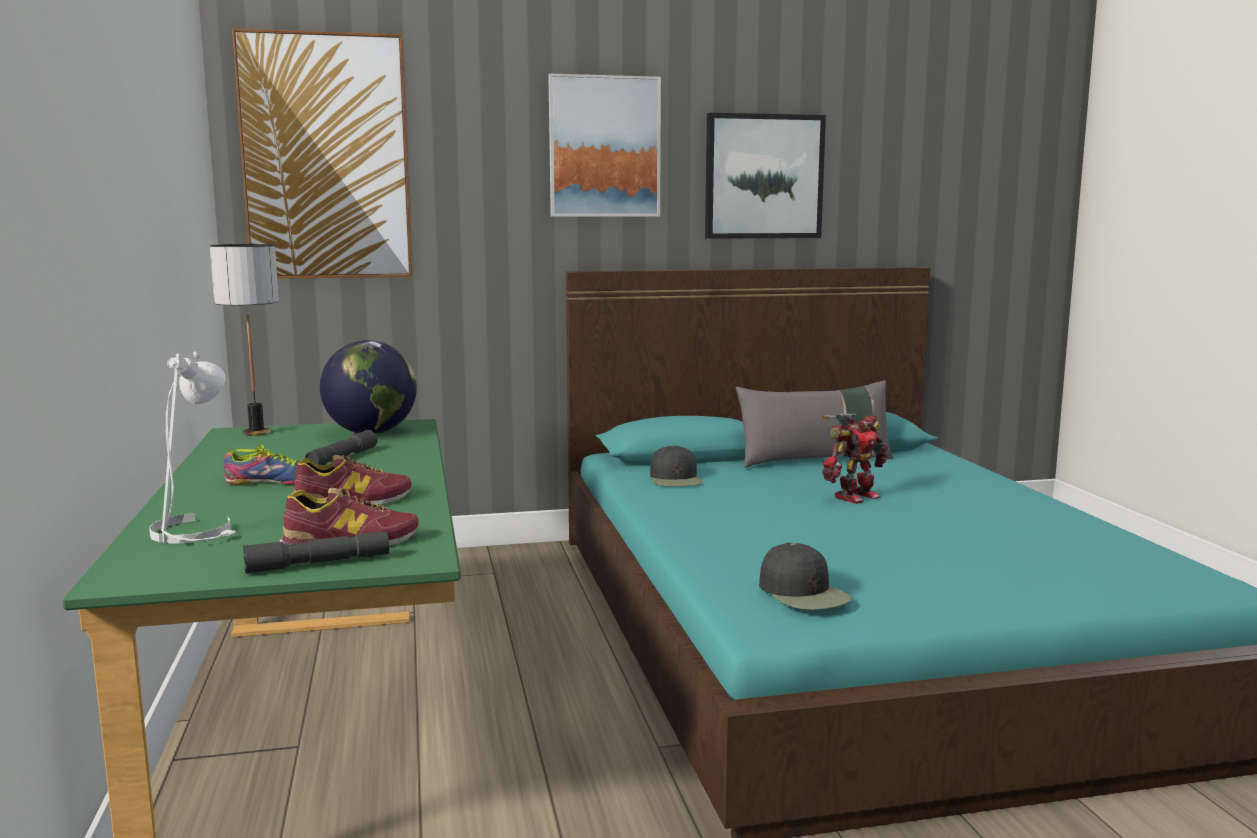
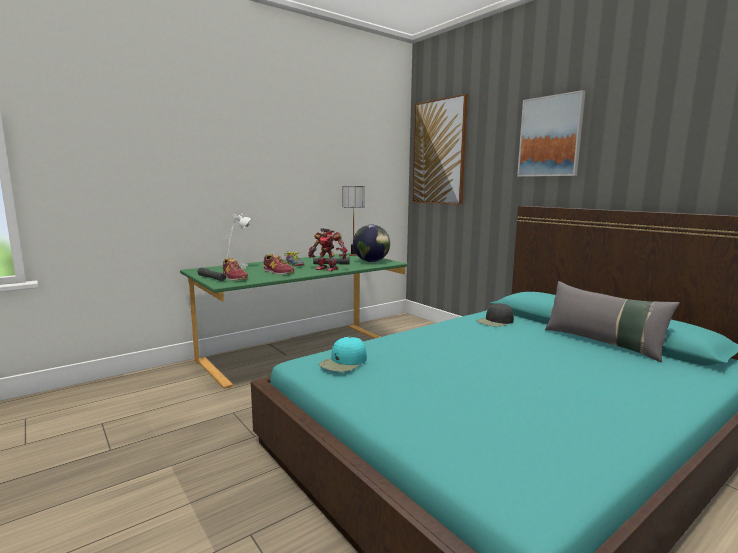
camera: 65 degrees right, 0 degrees up
picture [705,113,826,239] -> none
black cap [759,542,852,610] -> turquoise cap [319,337,367,372]
toy robot [822,413,889,504] -> toy robot moved to [308,228,347,271]

